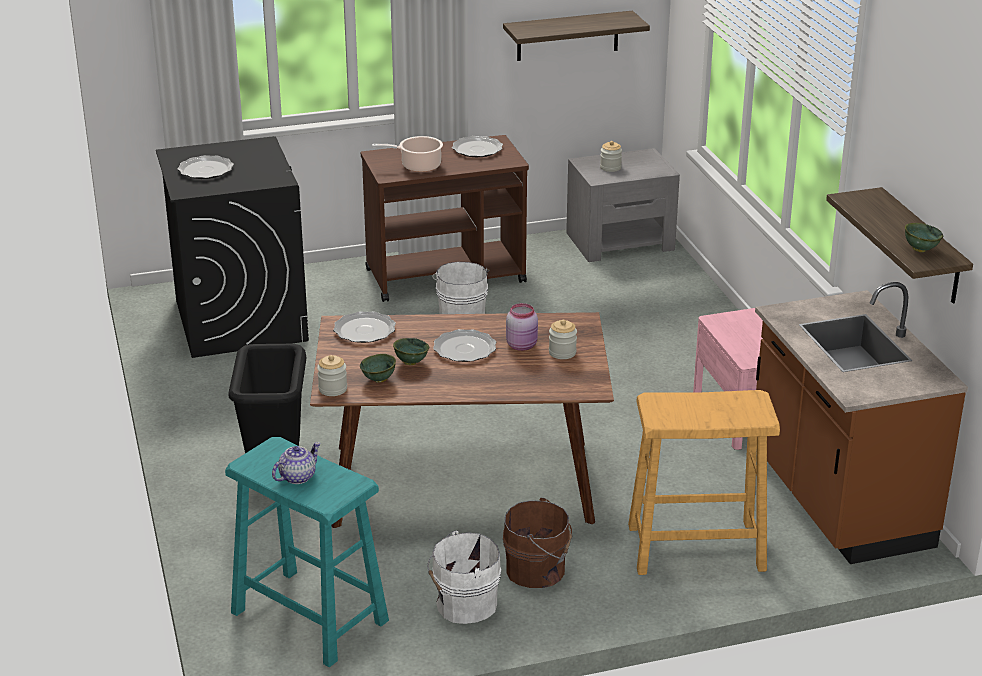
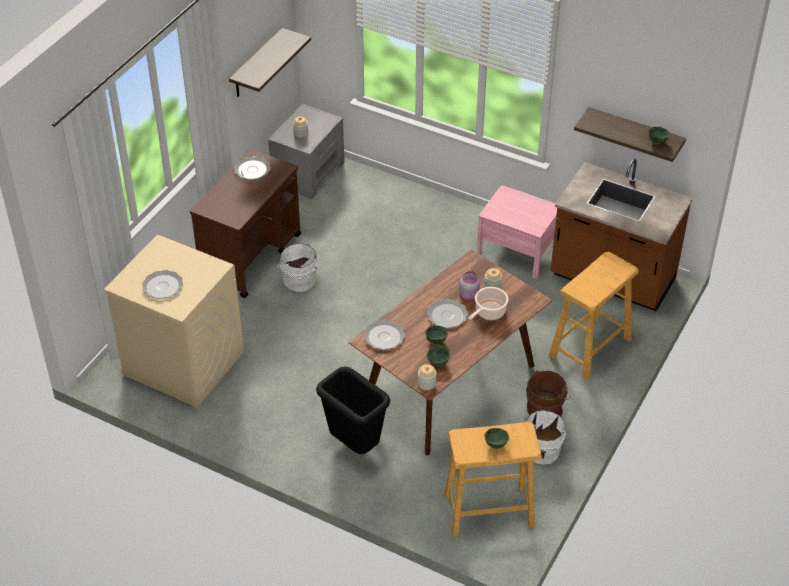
camera: 45 degrees left, 15 degrees up
black washing machine [156,136,309,358] -> beige washing machine [104,235,244,407]
turquoise stool [225,437,389,667] -> beige stool [444,422,542,536]
teapot [272,442,321,484] -> green bowl [484,428,509,449]
cooking pot [372,136,443,172] -> cooking pot moved to [468,287,509,320]

